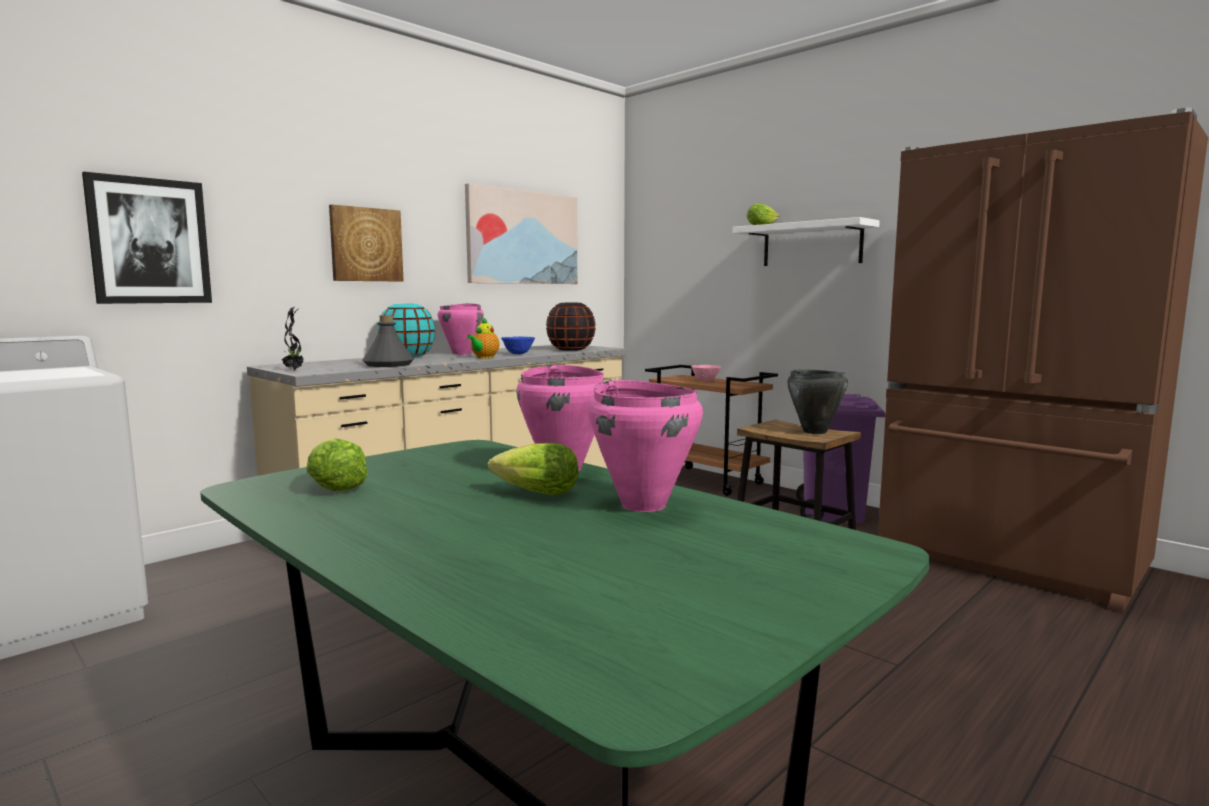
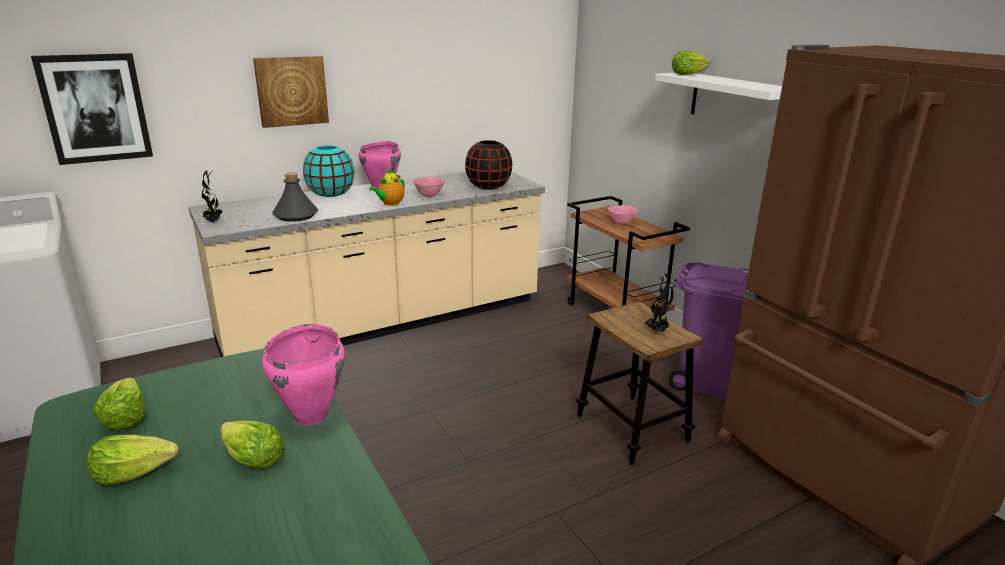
camera: 15 degrees right, 15 degrees up
picture [465,183,578,284] -> none
blue bowl [501,336,535,354] -> pink bowl [413,177,445,197]
pink cooking pot [588,380,703,512] -> none
black cooking pot [787,370,848,434] -> potted plant [645,274,674,332]
none -> lettuce [87,435,179,486]

